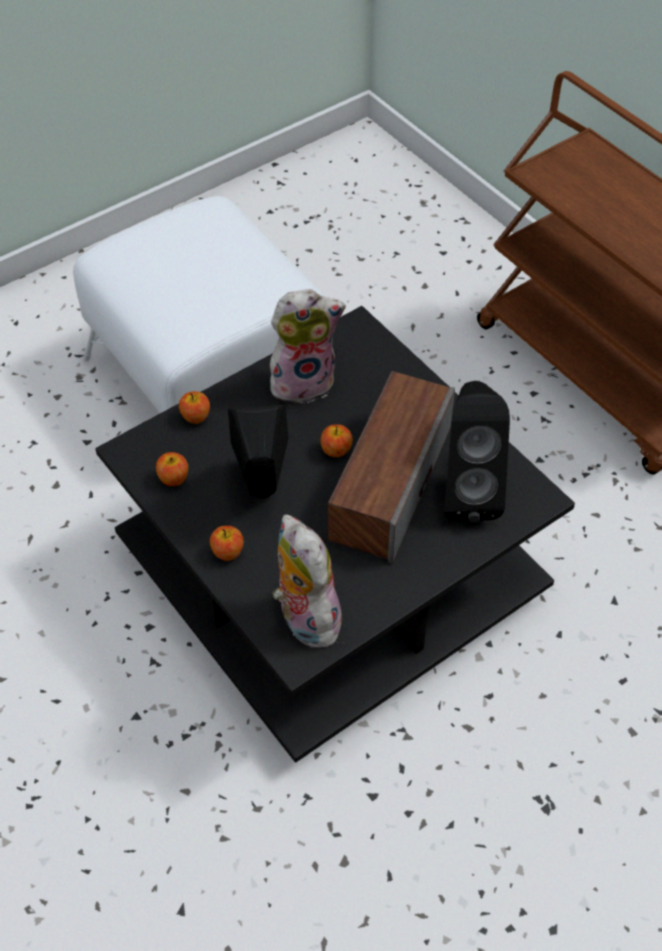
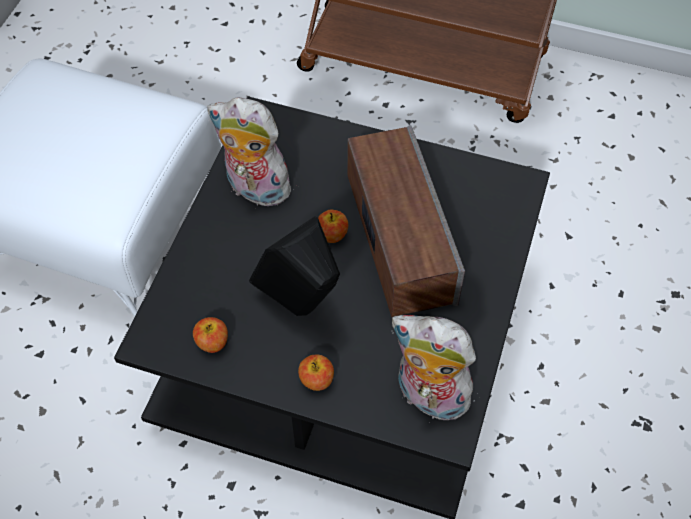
camera: 35 degrees left, 5 degrees up
apple [179,391,210,424] -> none
plush toy [270,289,346,406] -> plush toy turned 105 degrees counterclockwise [207,97,296,206]
black speaker [445,381,510,522] -> none

